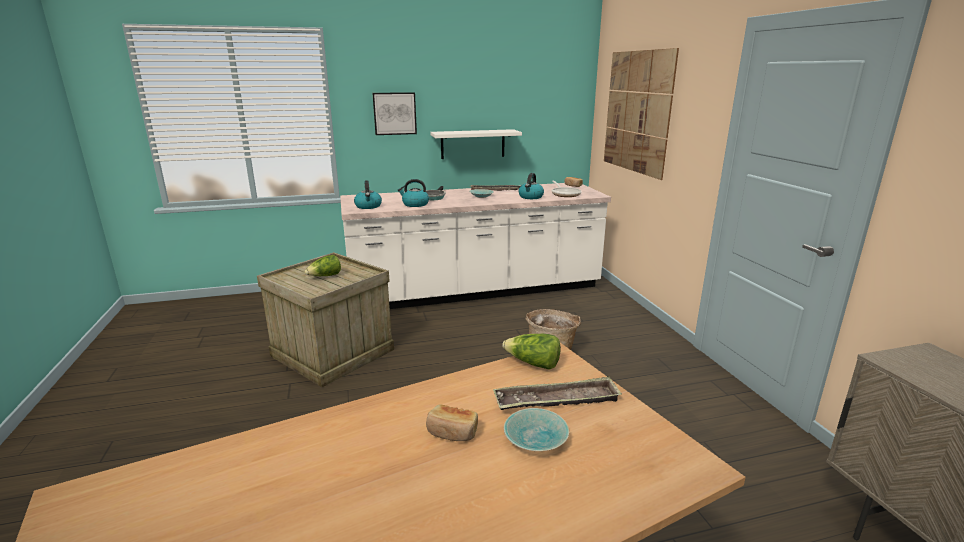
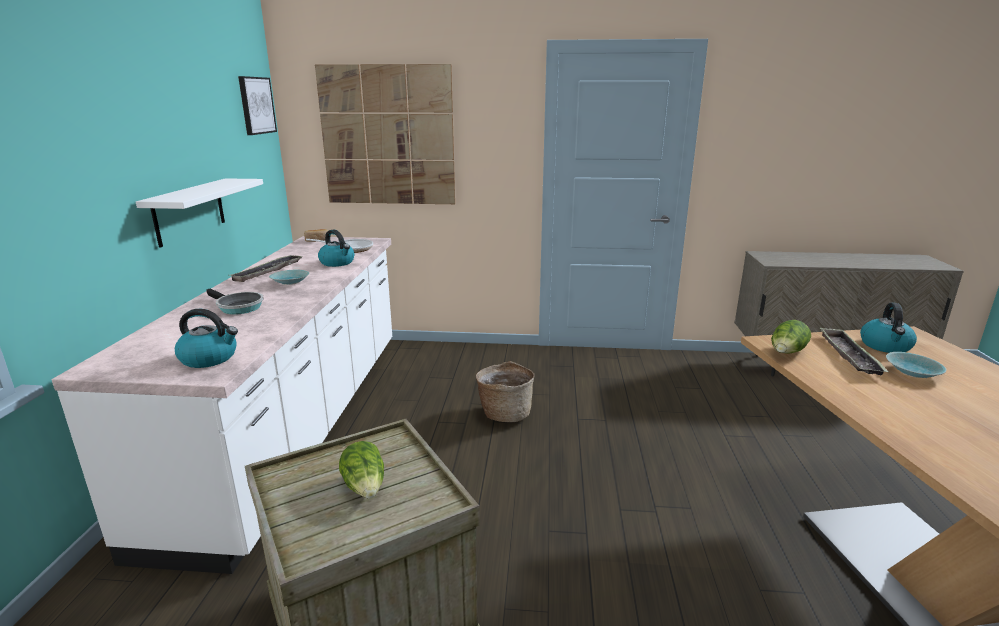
camera: 70 degrees left, 0 degrees up
picture [373,92,417,135] -> picture moved to [238,76,277,135]
kettle [398,179,429,207] -> kettle moved to [860,303,917,353]
bread [426,404,478,441] -> none

